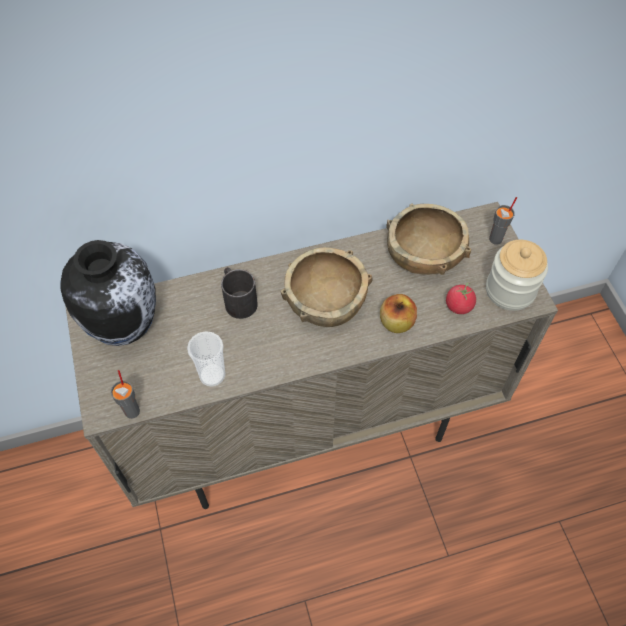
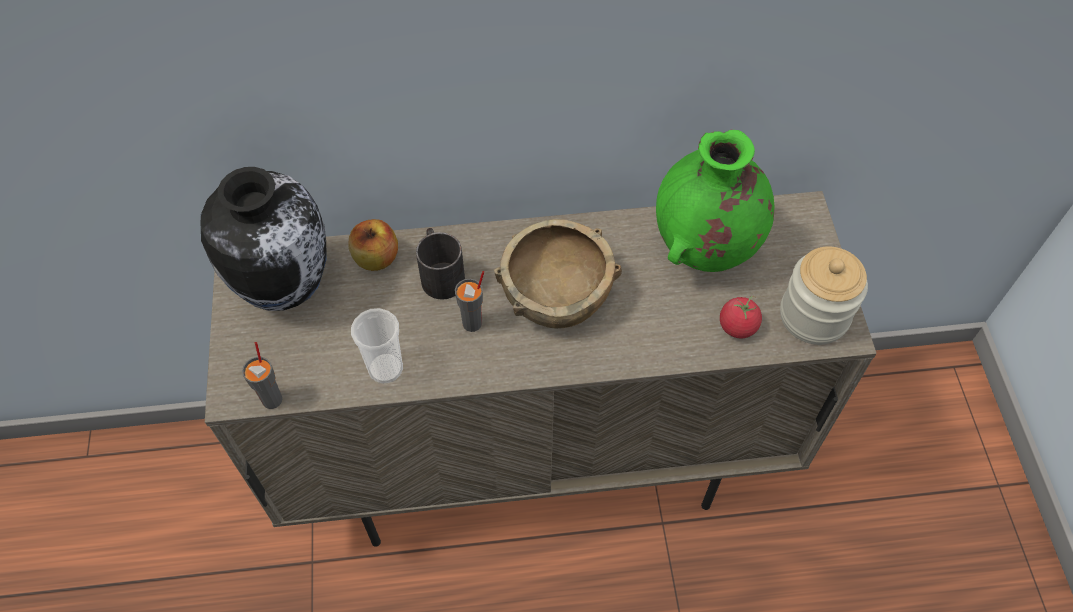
camera: 10 degrees right, 0 degrees up
apple [380,294,417,333] -> apple moved to [348,219,398,271]
brown bowl [386,203,471,275] -> green vase [656,130,775,272]
grey cup [489,197,517,245] -> grey cup moved to [455,271,484,332]

